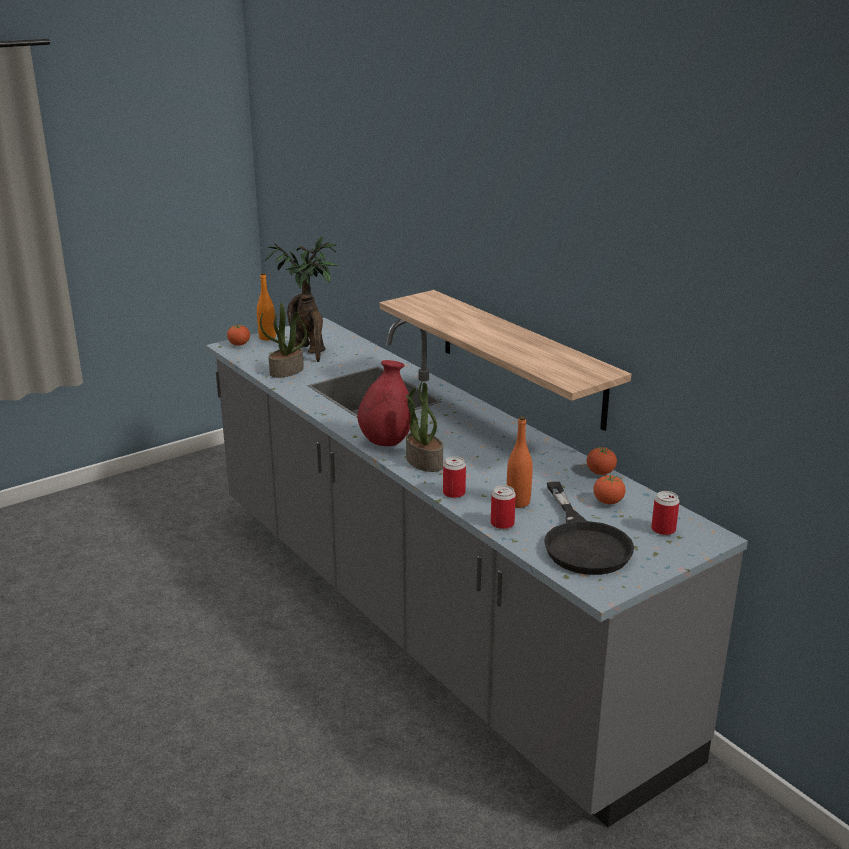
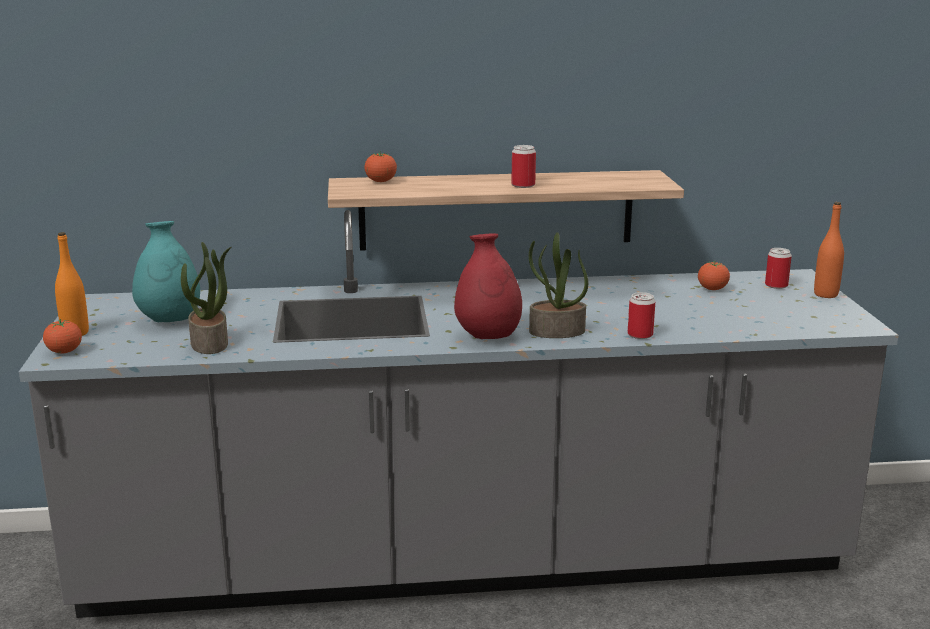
camera: 60 degrees left, 5 degrees down
potted plant [265,236,338,362] -> turquoise vase [132,221,200,323]
can [491,485,516,529] -> can moved to [511,145,536,188]
orange bottle [507,416,533,508] -> orange bottle moved to [814,202,844,298]
black frying pan [544,482,634,575] -> none
tomato [587,447,617,475] -> tomato moved to [364,153,397,182]

